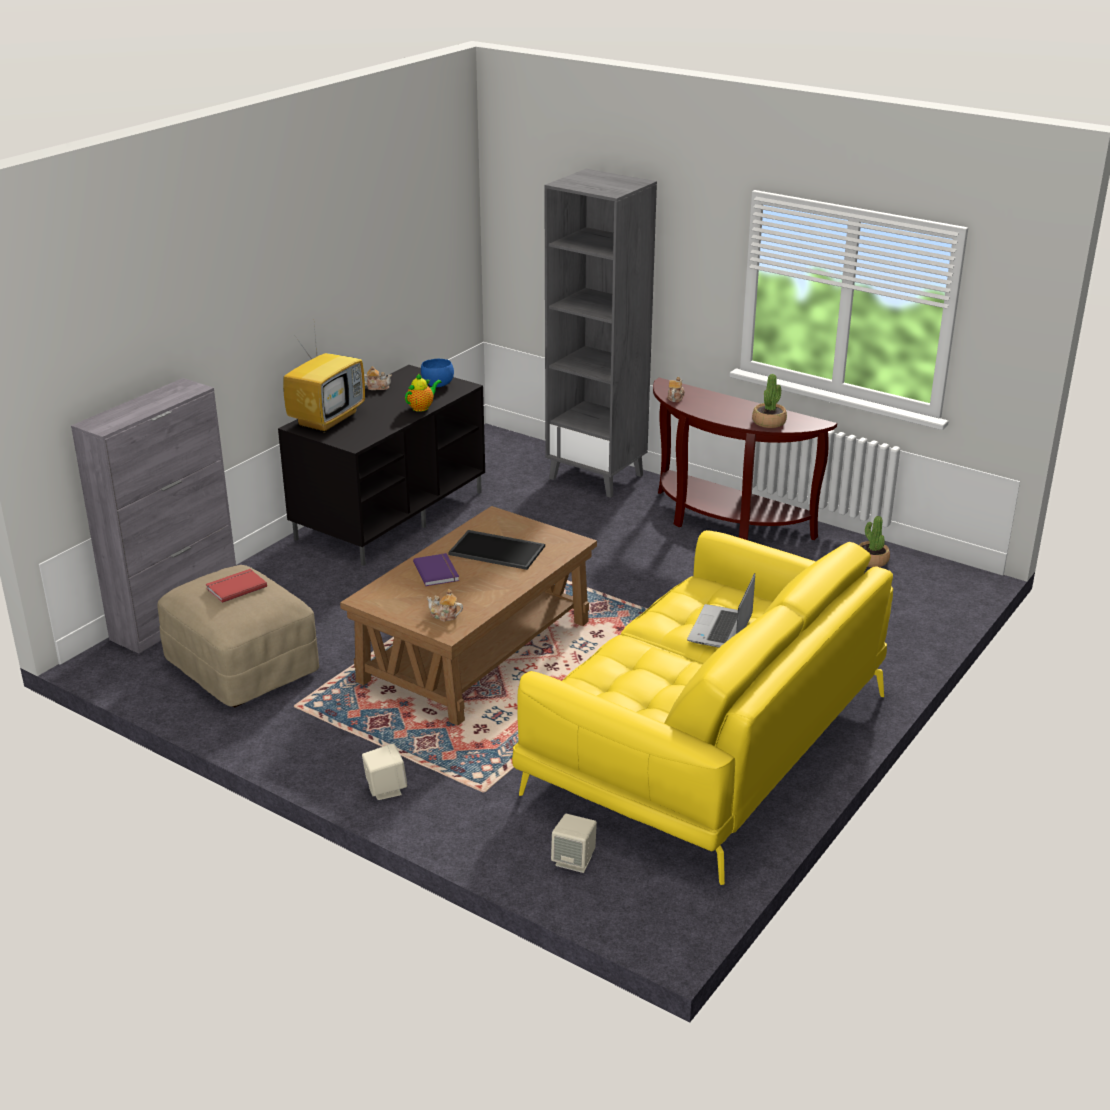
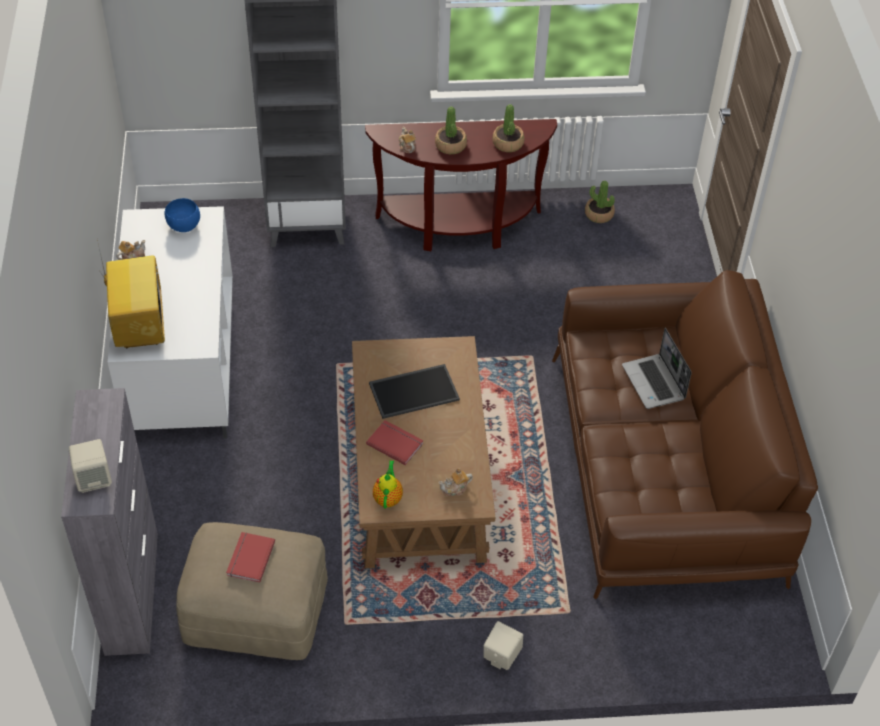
camera: 40 degrees left, 20 degrees up
black tv stand [278,365,485,566] -> white tv stand [108,206,233,439]
teapot [405,373,441,412] -> teapot moved to [373,460,403,509]
purple book [413,553,459,586] -> red book [366,420,424,465]
yellow sofa [512,530,893,885] -> brown sofa [552,270,818,599]
beige speaker [551,814,597,873] -> beige speaker moved to [69,439,112,493]
none -> potted plant [435,107,467,154]

